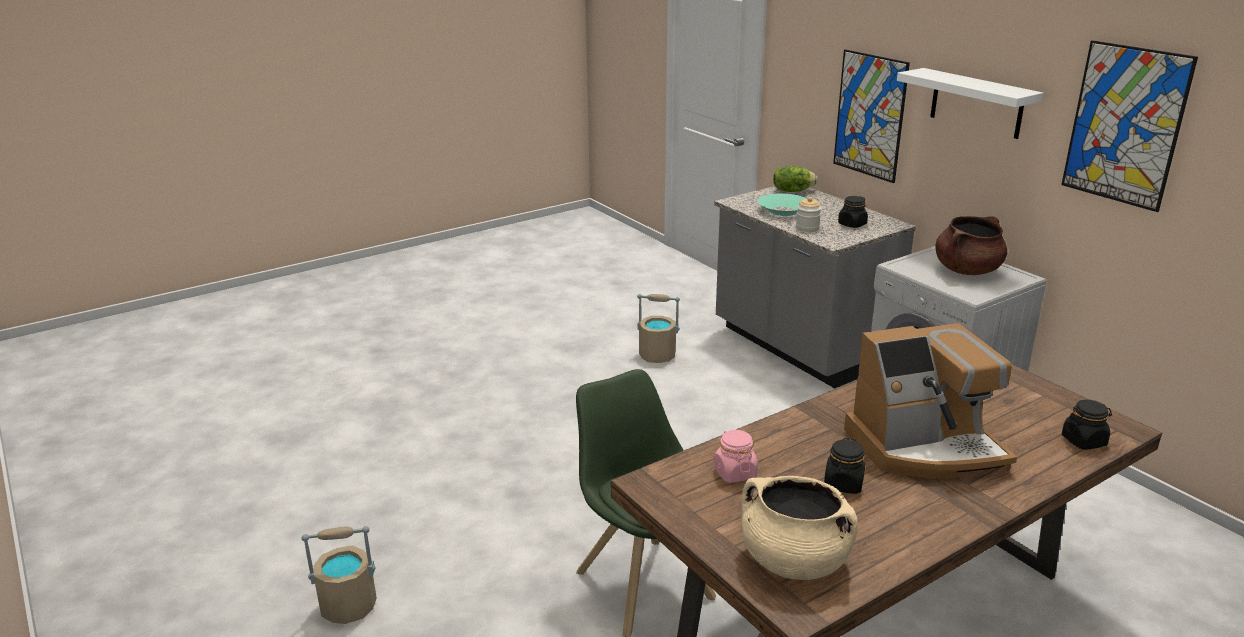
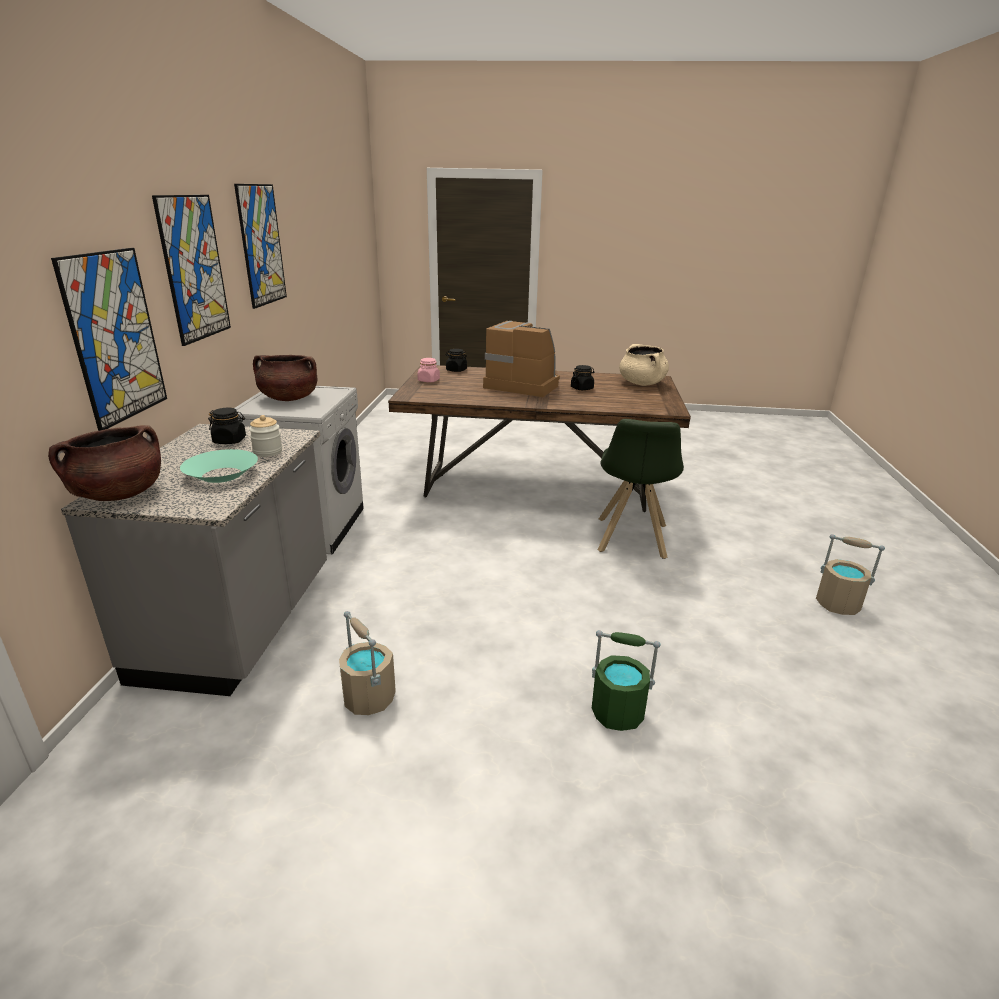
camera: 140 degrees left, 0 degrees up
pink jar [713,430,758,483] -> pink jar moved to [418,358,440,382]
lettuce [773,166,817,192] -> brown cooking pot [48,425,161,501]
white shelf [897,68,1044,139] -> picture [152,195,231,346]
none -> green bucket [592,630,660,731]

